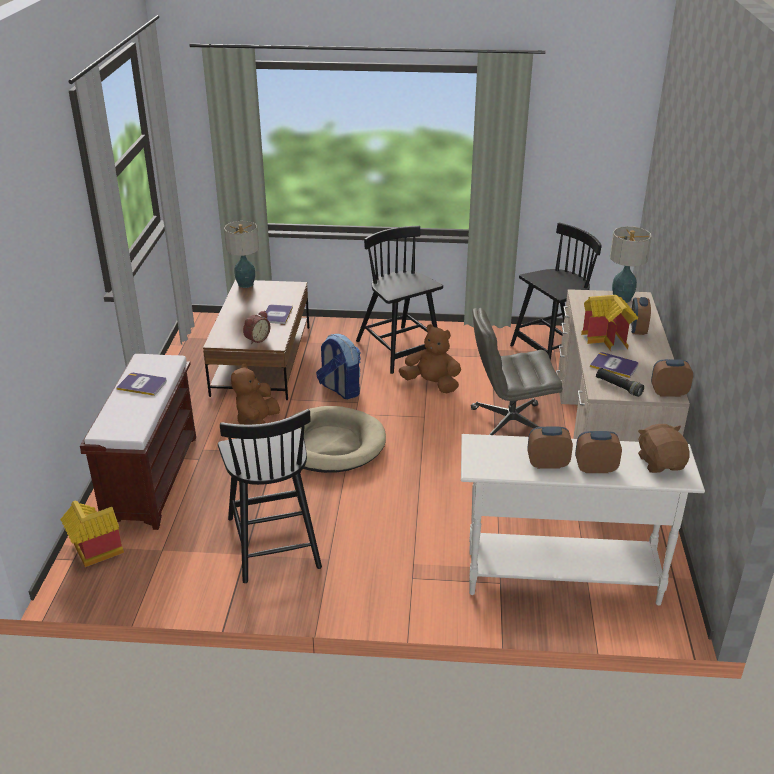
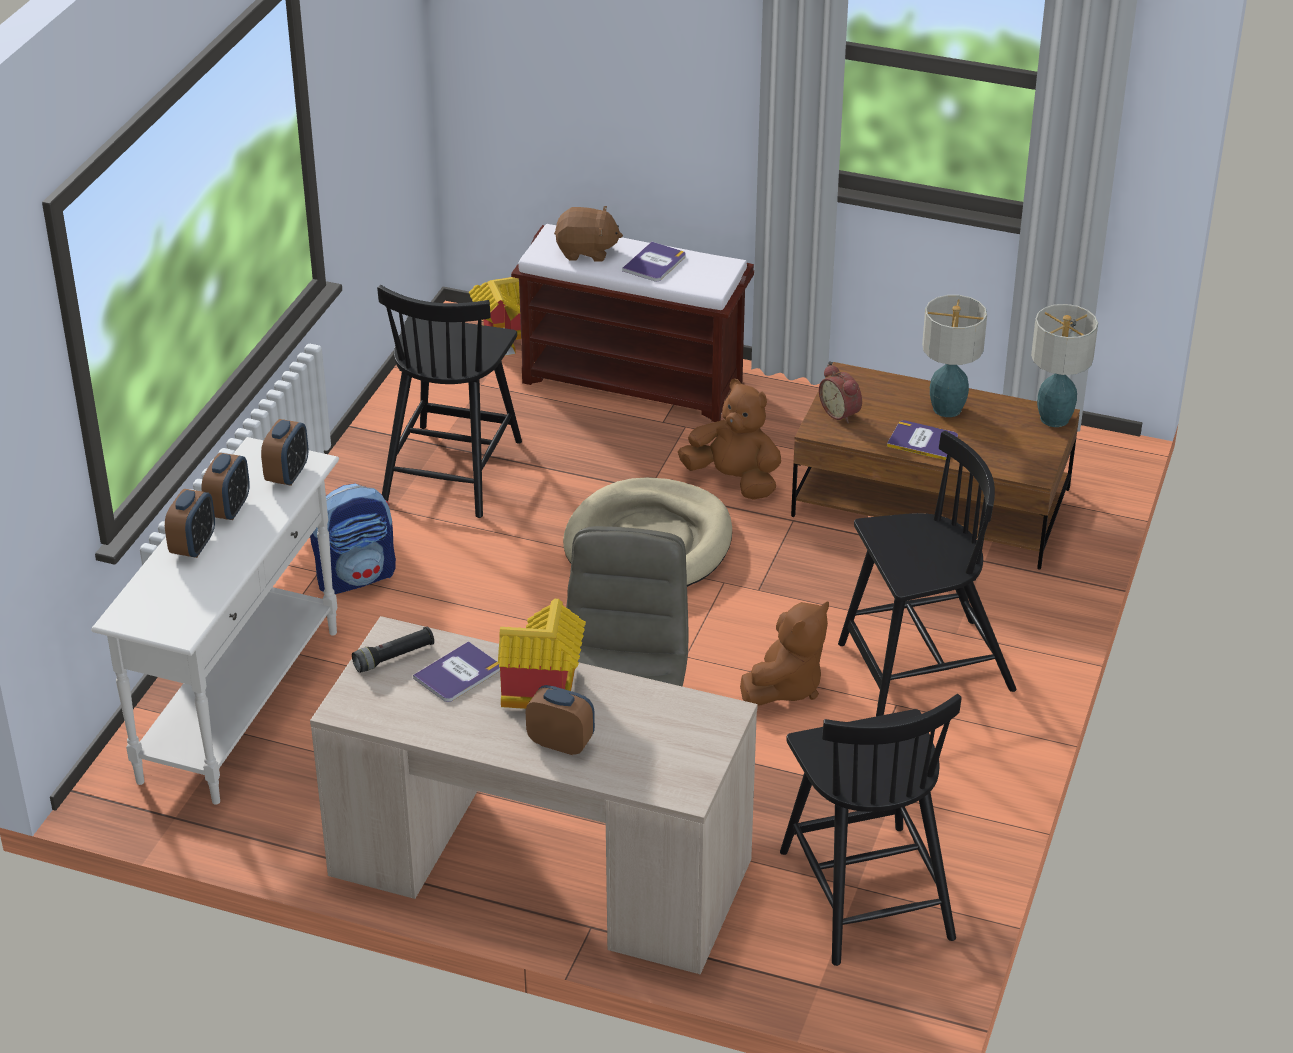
camera: 105 degrees right, 5 degrees up
black chair [218,409,322,583] -> black chair turned 75 degrees counterclockwise [377,285,522,518]
backpack [316,334,361,399] -> backpack moved to [310,484,396,594]
table lamp [610,226,652,303] -> table lamp moved to [922,295,987,417]
brown plush toy [638,424,690,473] -> brown plush toy moved to [554,206,623,262]
alarm clock [651,359,693,397] -> alarm clock moved to [261,419,308,486]

